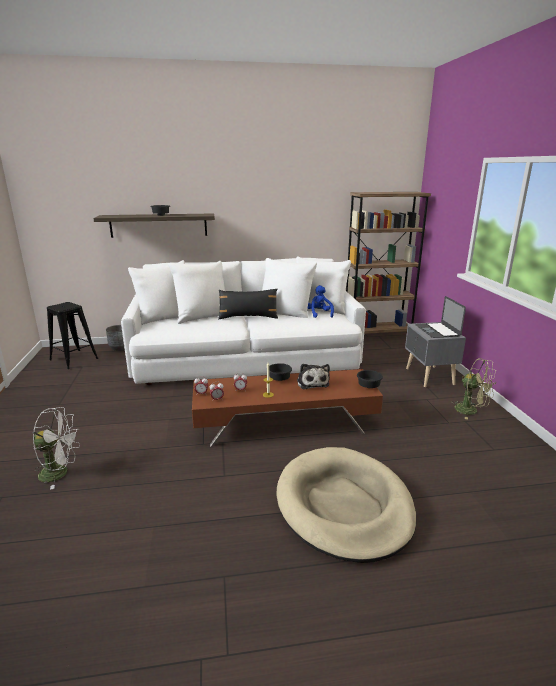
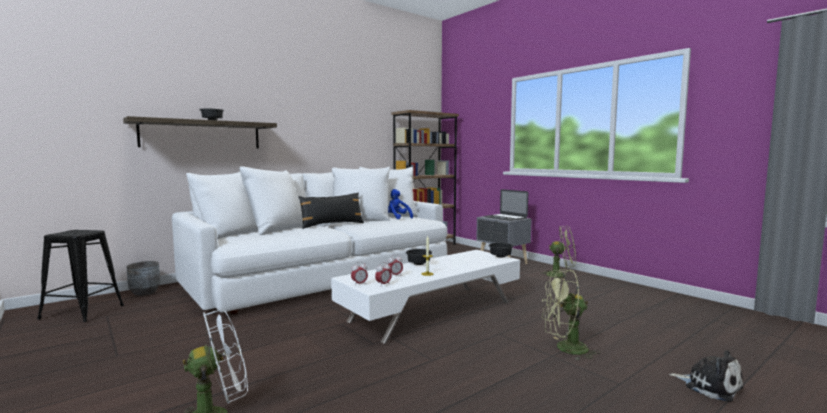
camera: 30 degrees left, 15 degrees down
brown coffee table [192,369,383,447] -> white coffee table [331,250,520,344]
beige dog bed [277,447,416,563] -> green fan [542,269,600,361]
plush toy [297,364,330,389] -> plush toy moved to [669,350,743,402]

